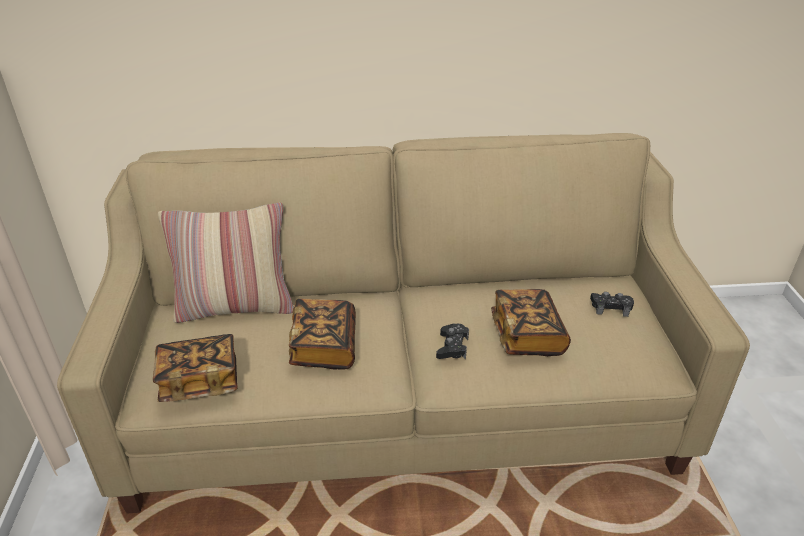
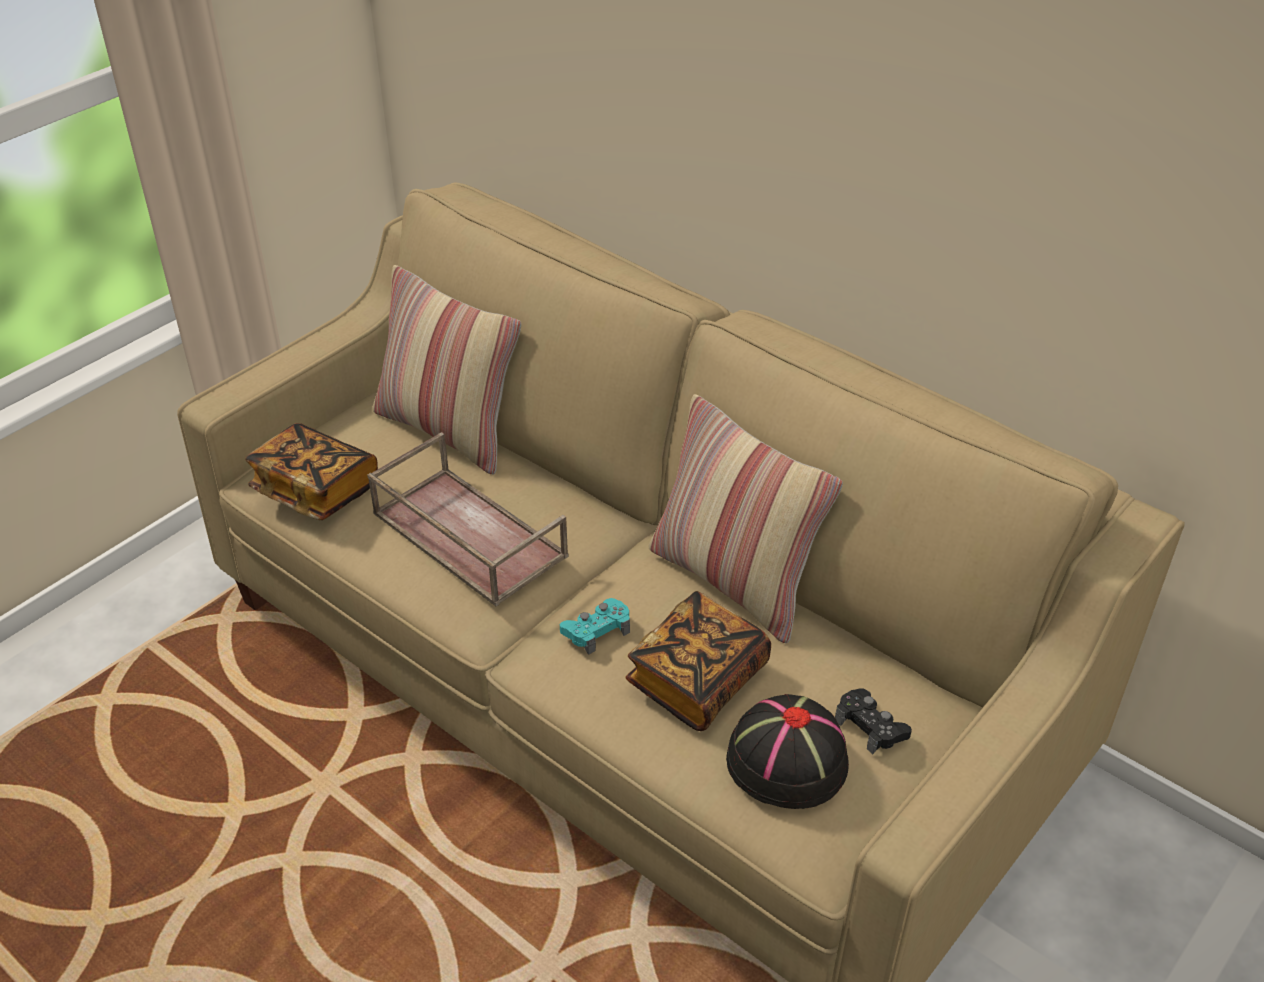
camera: 45 degrees right, 5 degrees up
book [289,298,356,370] -> brown tray [367,432,569,606]
black game controller [436,324,469,359] -> turquoise game controller [560,598,630,655]
none -> pillow [649,394,843,643]
none -> black hat [726,694,849,809]

